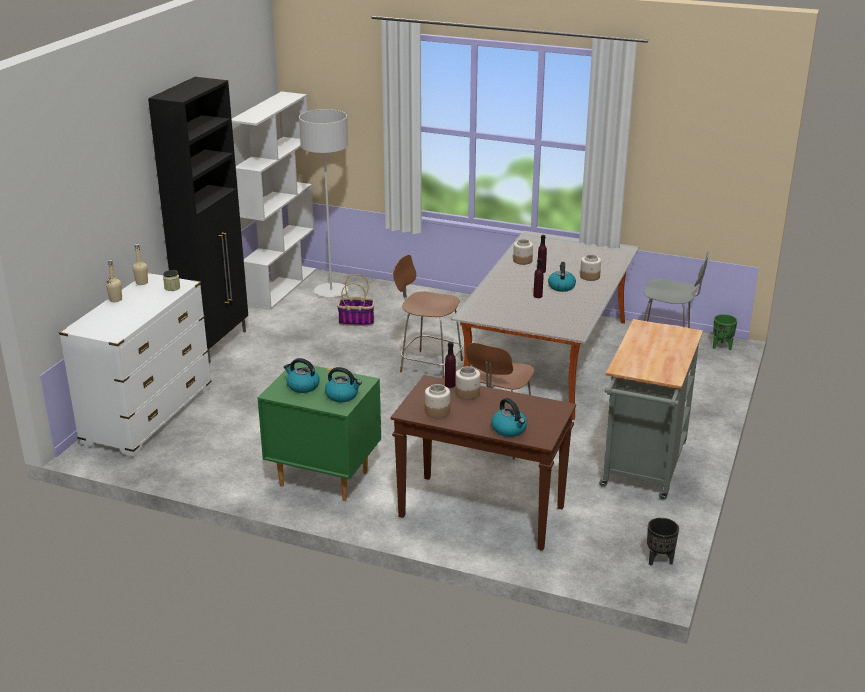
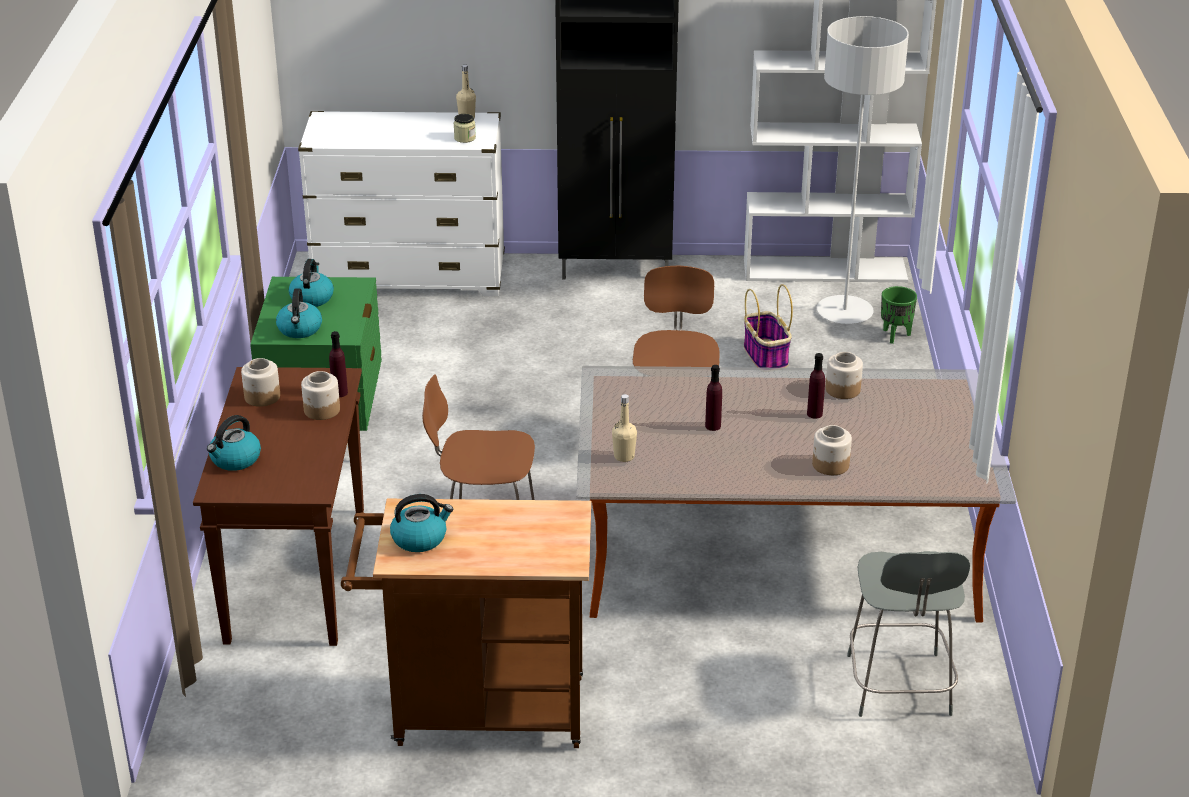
camera: 70 degrees right, 5 degrees up
beige bottle [106,260,122,302] -> beige bottle moved to [612,394,637,462]
kettle [548,262,576,292] -> kettle moved to [390,494,453,552]
grey cart [599,319,703,500] -> brown cart [341,499,591,748]
black planter [647,518,679,566] -> none
green planter [713,314,737,350] -> green planter moved to [881,286,917,344]

